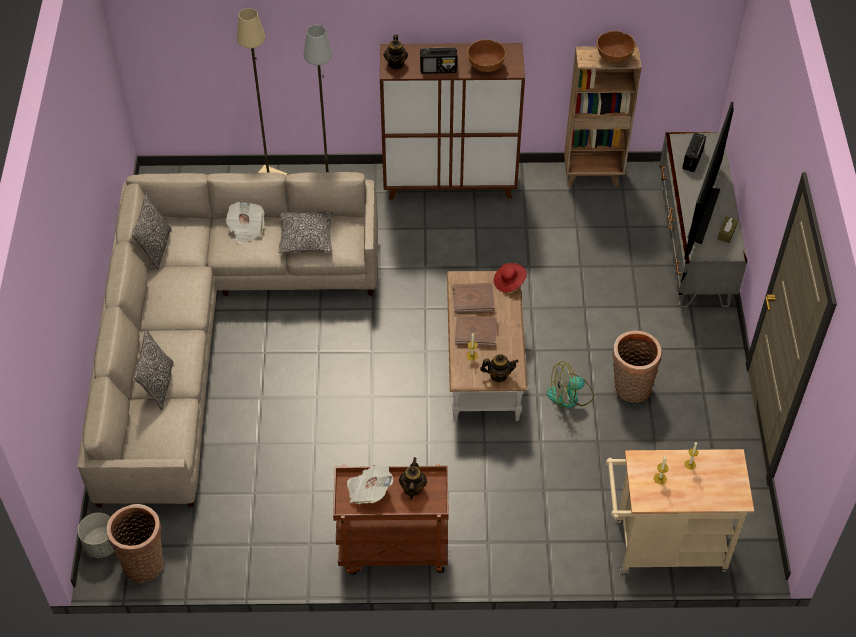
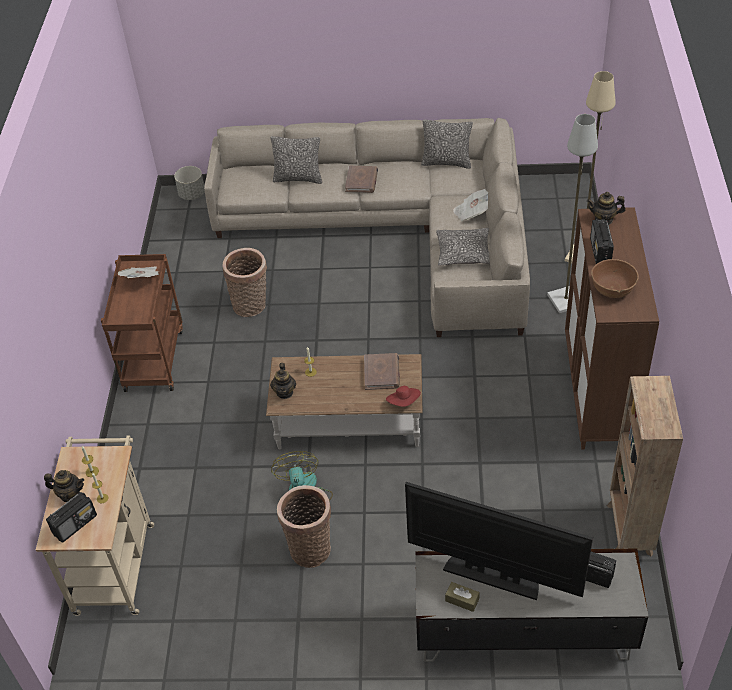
camera: 95 degrees right, 5 degrees down
basket [107,504,163,583] -> basket moved to [222,248,267,317]
teapot [399,457,427,500] -> teapot moved to [44,470,84,502]
brown book [455,314,497,347] -> brown book moved to [345,166,378,193]
brown bowl [597,31,636,63] -> none
none -> radio [46,492,97,543]

